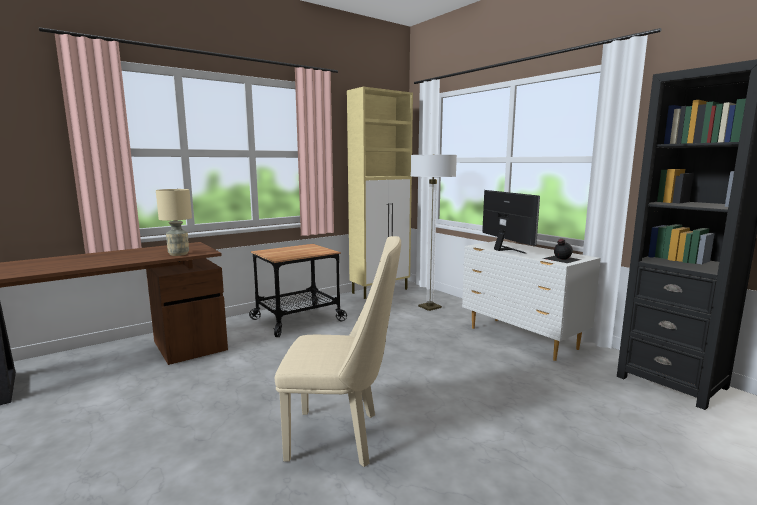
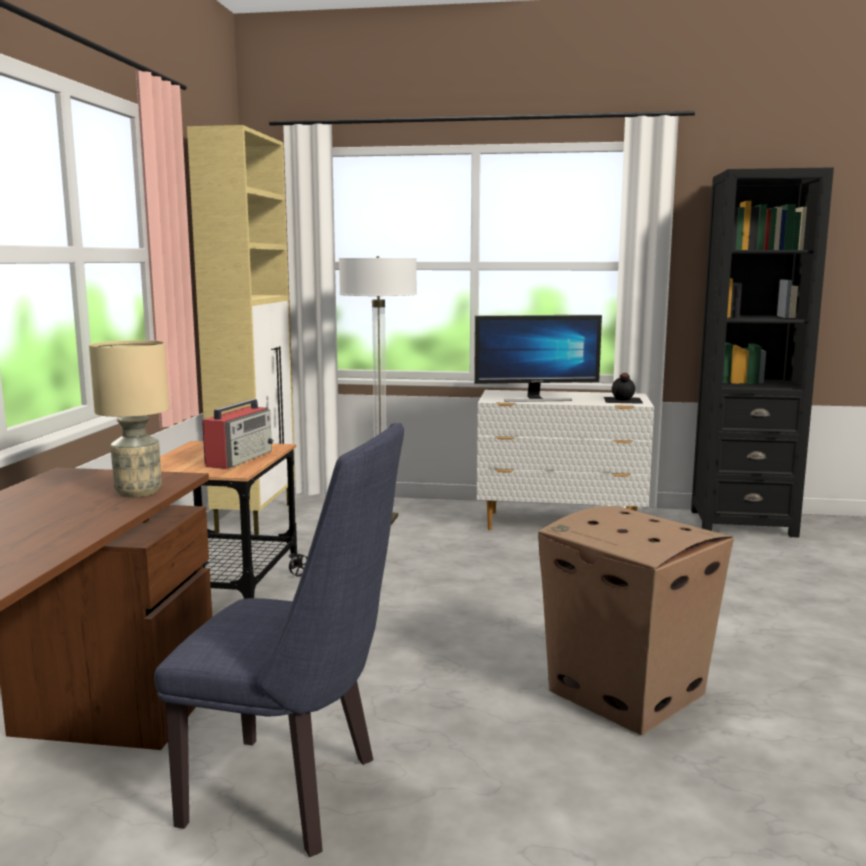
camera: 45 degrees left, 0 degrees up
beige chair [275,236,401,467] -> cardboard box [538,506,734,735]
monitor [482,190,540,253] -> monitor turned 150 degrees clockwise [474,315,602,402]
none -> blue chair [154,423,404,857]
none -> radio [202,396,274,469]

